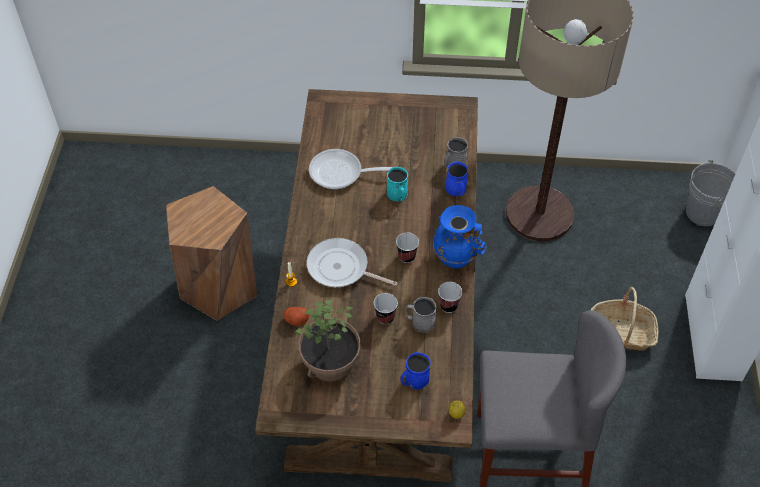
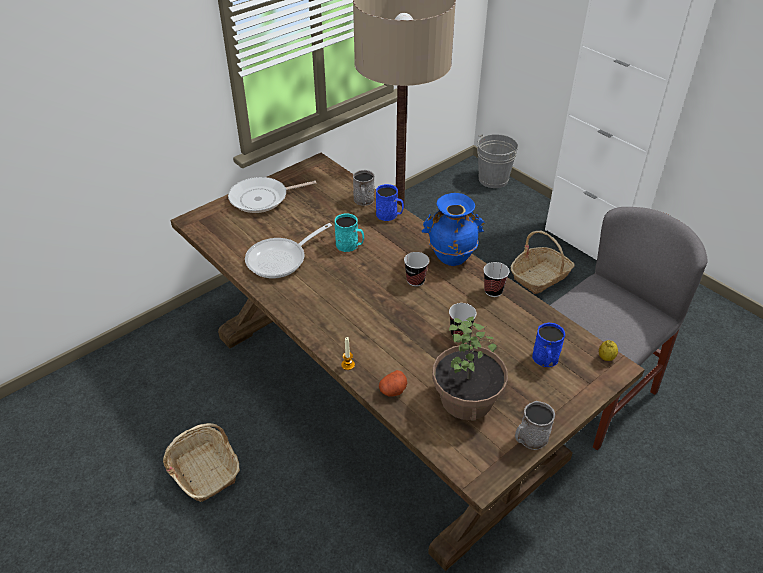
camera: 45 degrees left, 10 degrees down
brown stool [166,186,257,321] -> basket [163,423,240,502]
frying pan [306,238,397,287] -> frying pan moved to [228,177,316,213]
grey mug [405,297,437,333] -> grey mug moved to [515,401,555,450]

